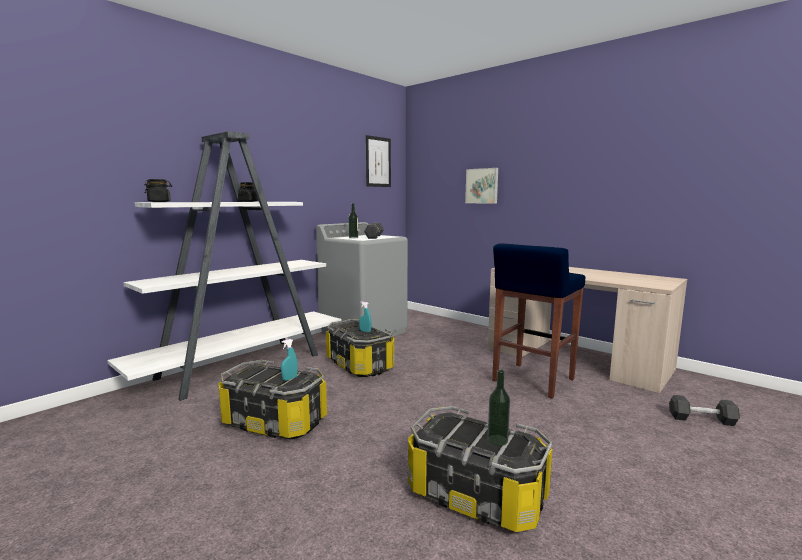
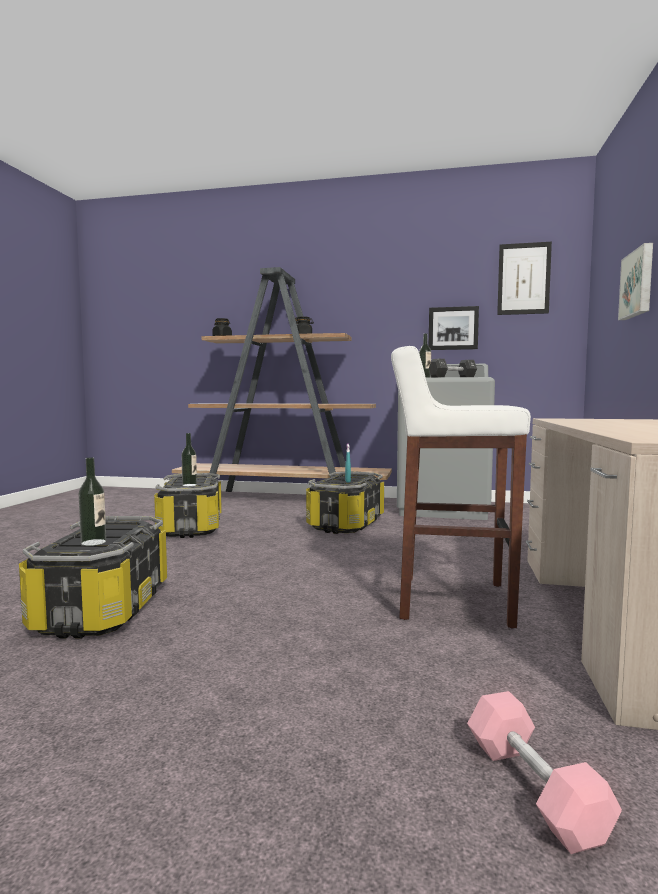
camera: 60 degrees right, 5 degrees down
white bookcase [107,131,342,401] -> brown bookcase [172,267,392,492]
turquoise spray bottle [281,339,298,381] -> bottle [181,433,197,486]
blue stool [492,243,585,399] -> white stool [391,346,531,629]
black dumbbell [669,395,740,426] -> pink dumbbell [467,691,622,854]
none -> picture [428,306,479,350]

